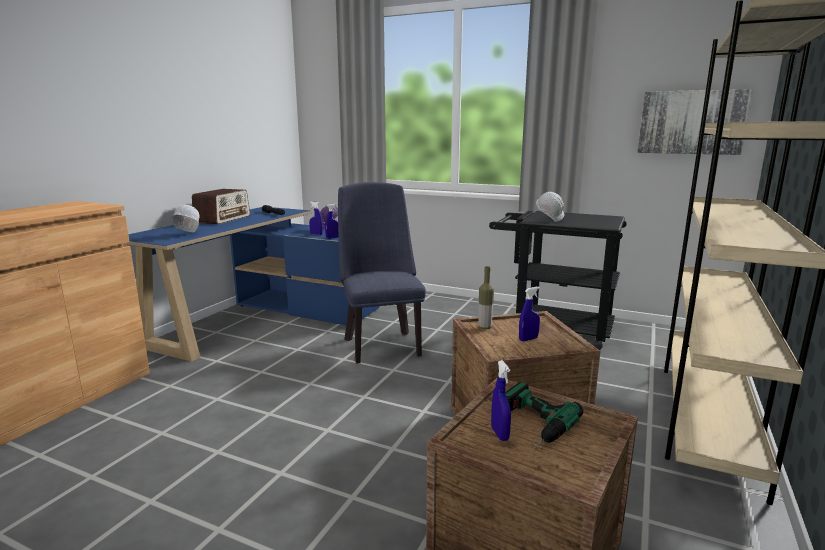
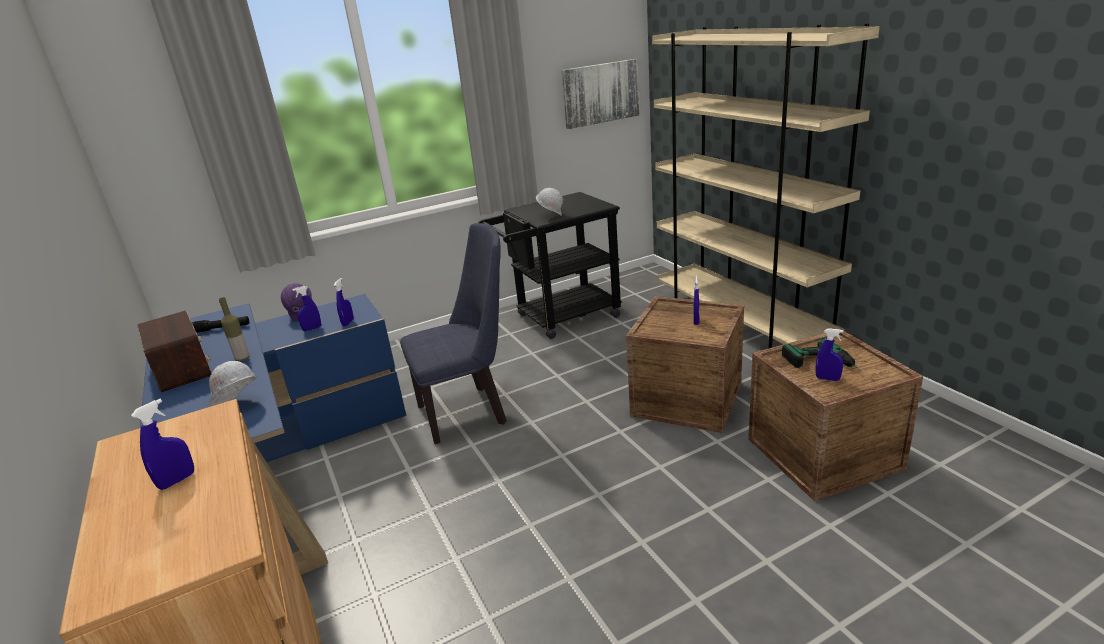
camera: 50 degrees left, 10 degrees up
blue chair [338,182,426,364] -> blue chair turned 135 degrees clockwise [400,223,507,444]
bottle [478,266,494,329] -> bottle moved to [219,297,249,361]
none -> blue spray bottle [131,399,194,490]

